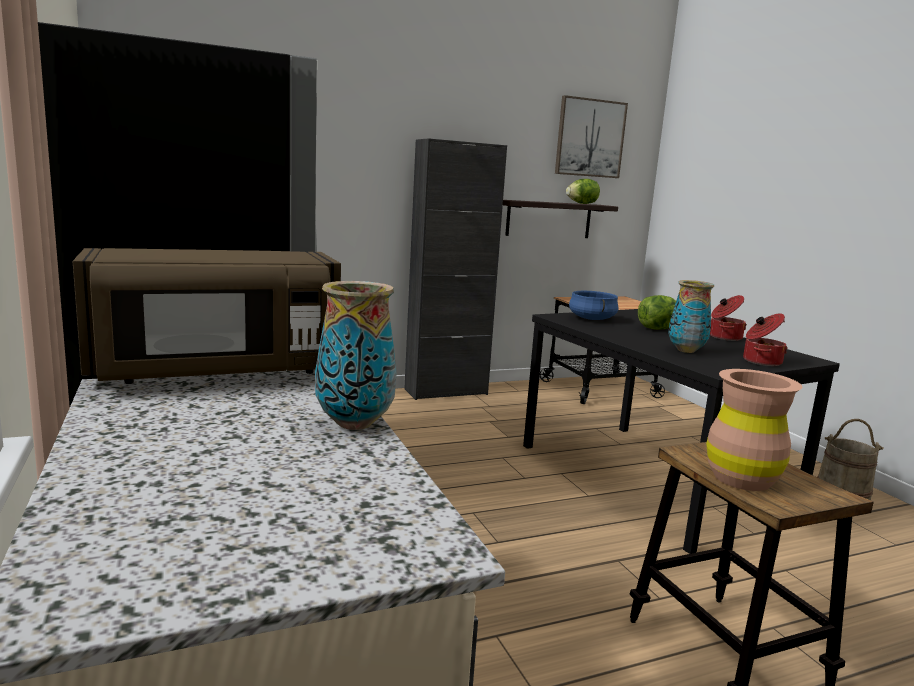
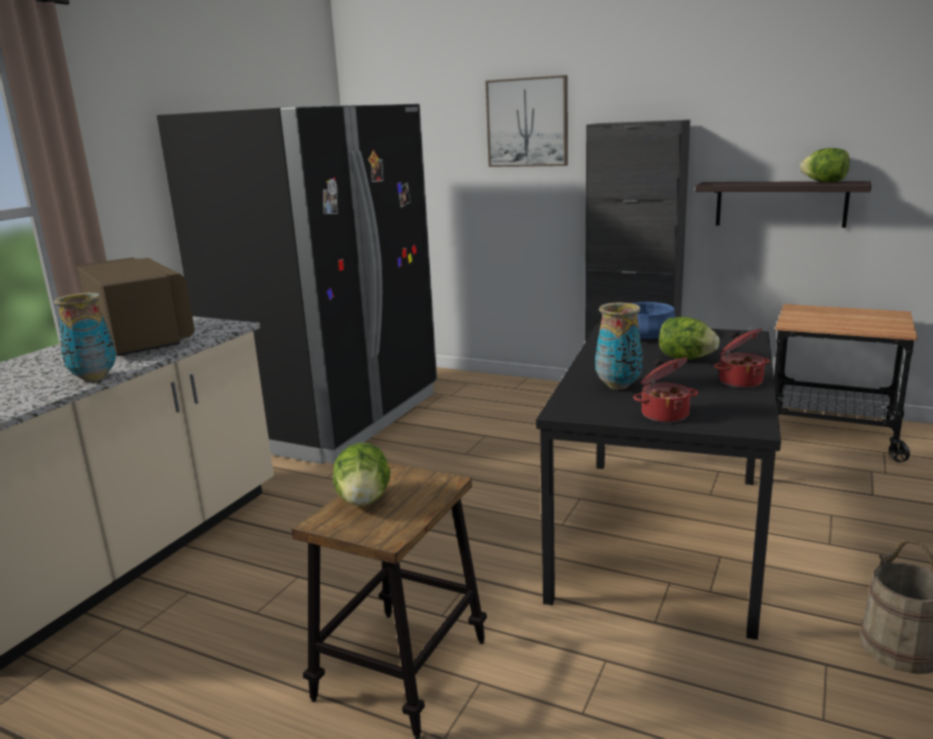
camera: 50 degrees right, 5 degrees up
brown microwave [73,248,341,384] -> brown microwave turned 150 degrees counterclockwise [76,257,195,356]
picture [555,95,628,178] -> picture moved to [485,75,568,167]
brown vase [706,369,803,491] -> lettuce [333,443,390,506]

